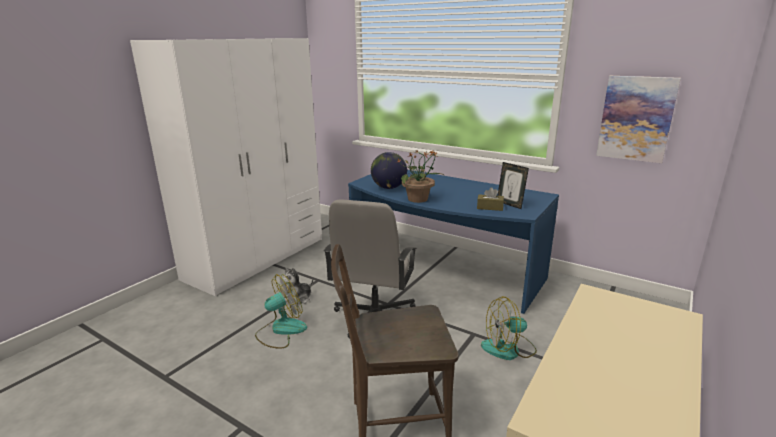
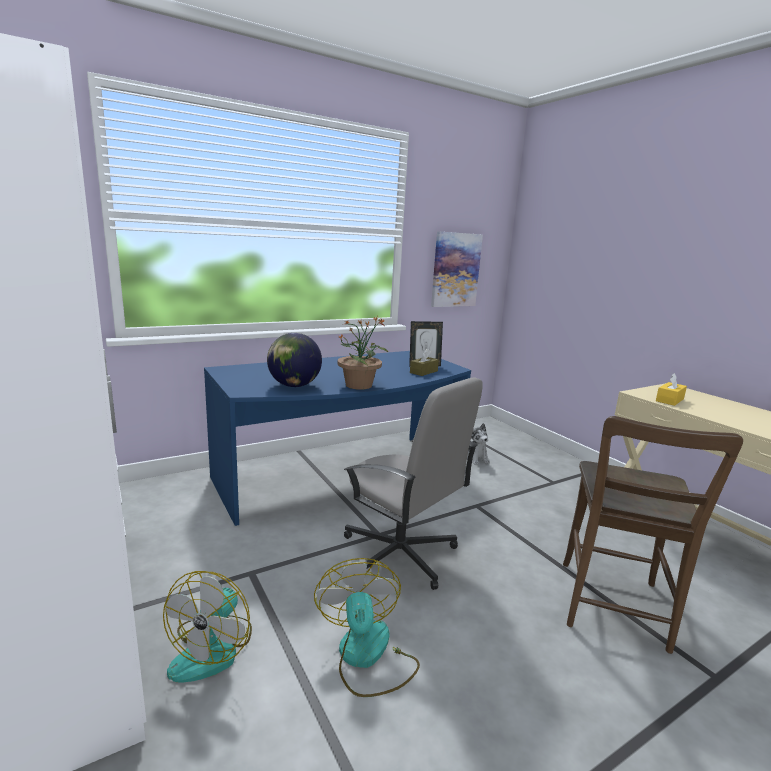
camera: 65 degrees left, 5 degrees down
plush toy [283,268,313,306] -> plush toy moved to [467,423,490,465]
fan [481,296,537,360] -> fan moved to [163,571,252,683]
none -> yellow tissue box [656,373,687,406]

